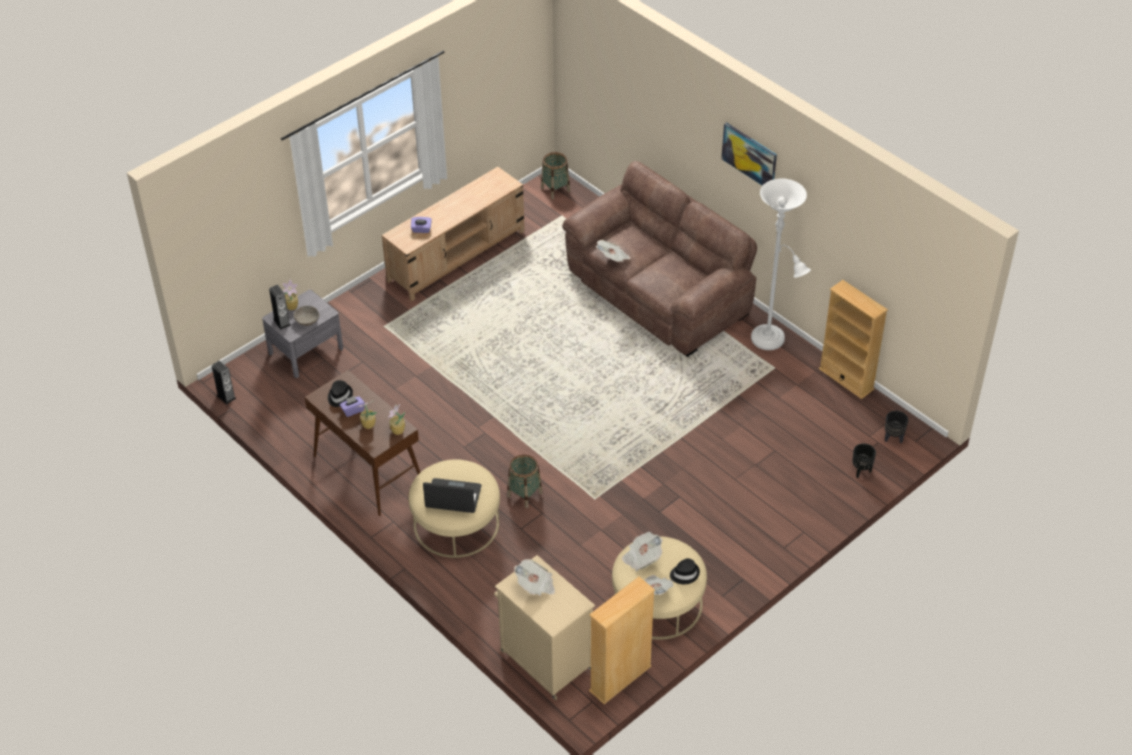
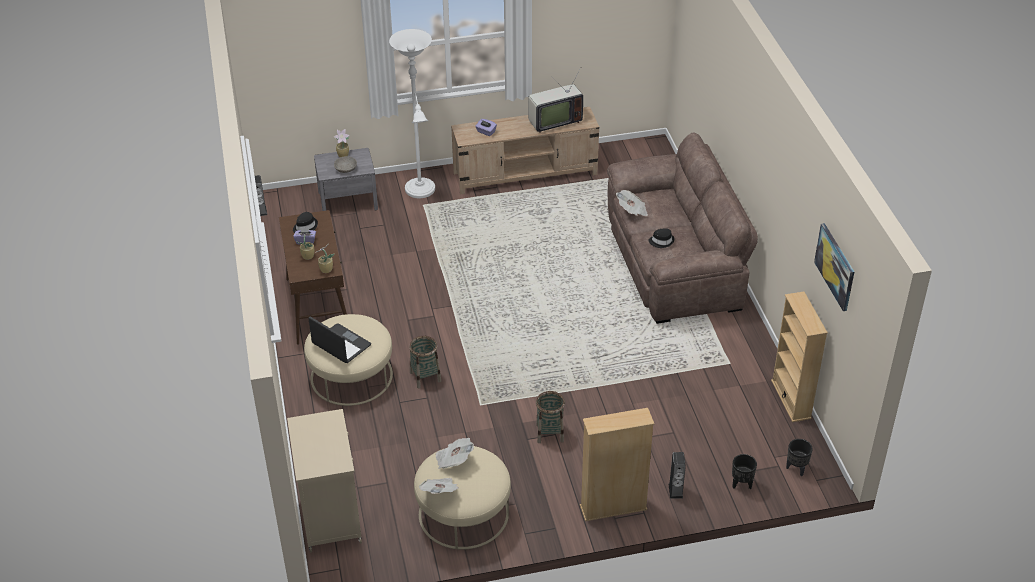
camera: 30 degrees right, 5 degrees down
speaker [269,285,291,330] -> speaker moved to [669,452,686,499]
newspaper [514,559,555,596] -> none
basket [541,152,570,199] -> basket moved to [536,391,565,443]
beige bookcase [589,577,655,704] -> beige bookcase moved to [580,408,654,521]
black hat [670,558,700,584] -> black hat moved to [649,228,675,248]
picture [721,122,777,186] -> picture moved to [814,223,854,311]
white floor lamp [751,179,811,350] -> white floor lamp moved to [389,29,435,198]
none -> television [528,68,583,133]

